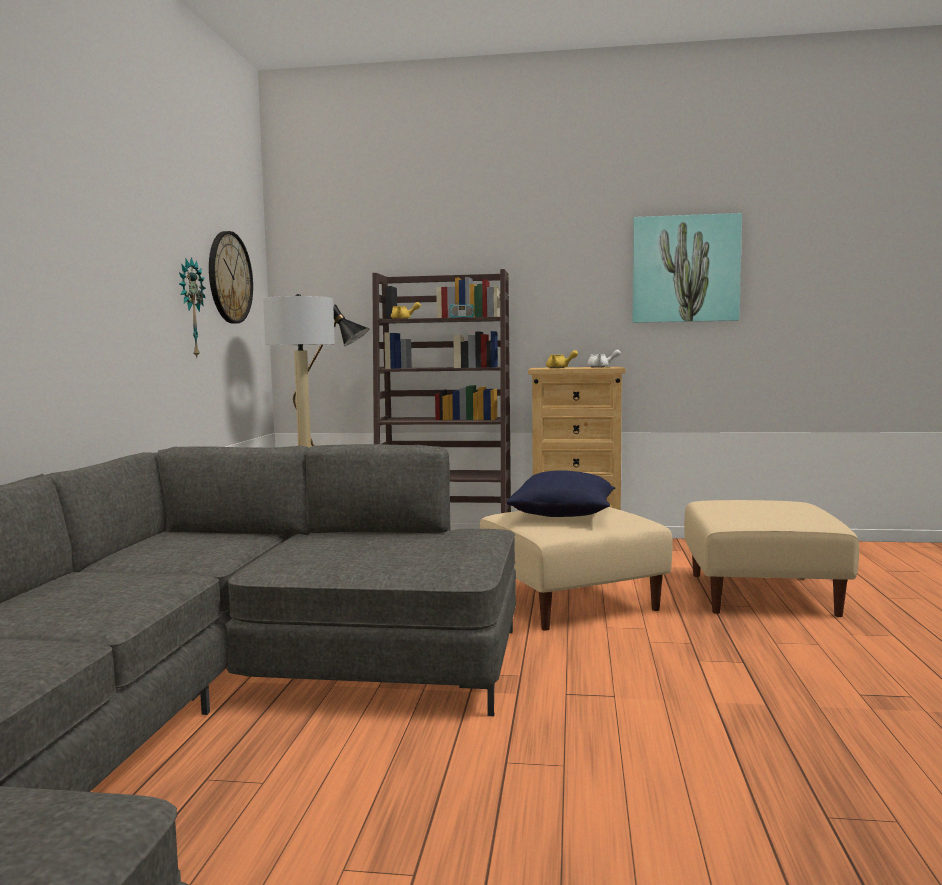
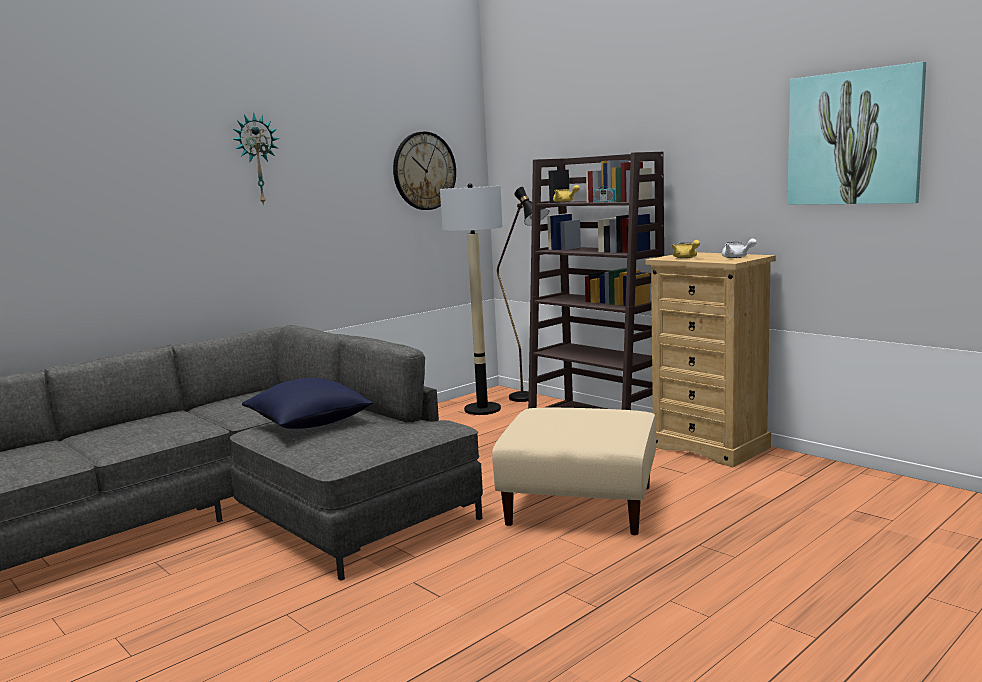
camera: 40 degrees right, 5 degrees up
wall clock [179,257,206,357] -> wall clock moved to [233,113,279,205]
blue pillow [507,470,616,517] -> blue pillow moved to [242,378,373,429]
beige ottoman [684,500,859,617] -> none

